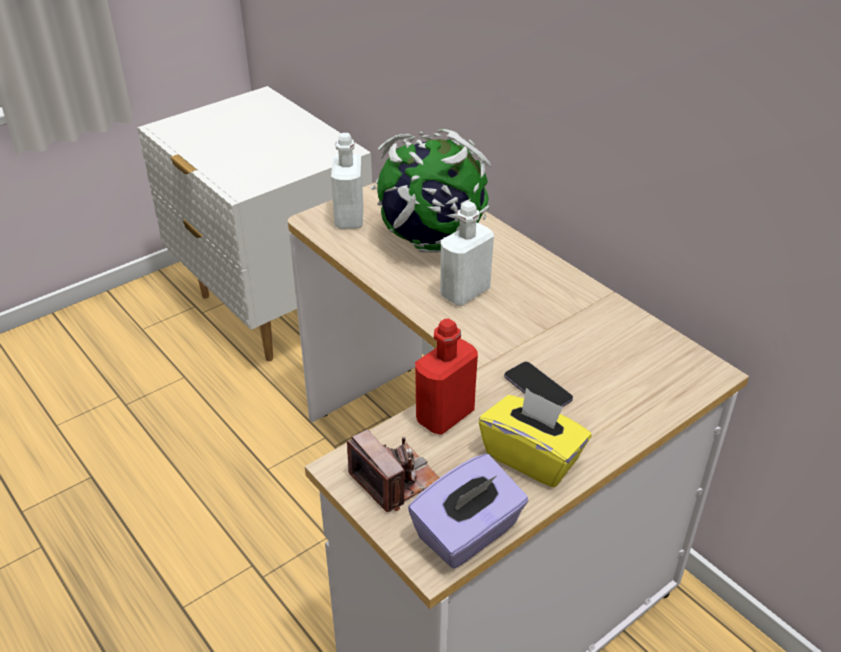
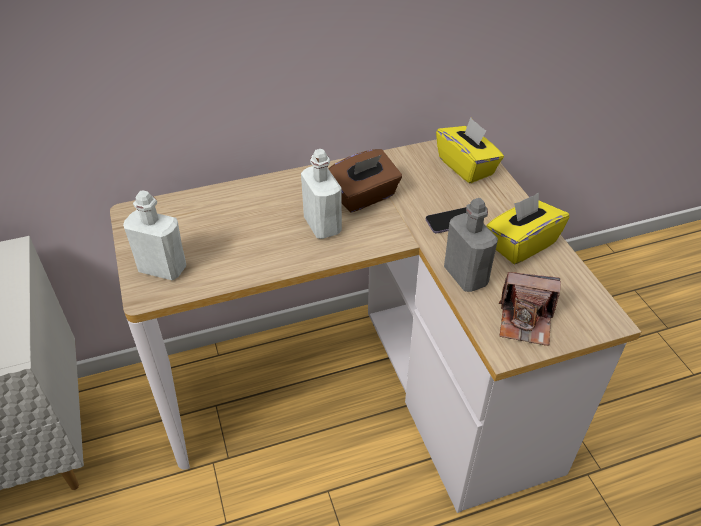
camera: 70 degrees left, 5 degrees up
camera [347,430,440,512] -> camera turned 150 degrees counterclockwise [499,272,561,346]
globe [371,129,491,253] -> none
purple tissue box [408,454,528,568] -> none
red bottle [415,318,478,435] -> grey bottle [444,198,498,292]
none -> brown tissue box [328,149,402,213]
none -> yellow tissue box [436,117,504,183]

